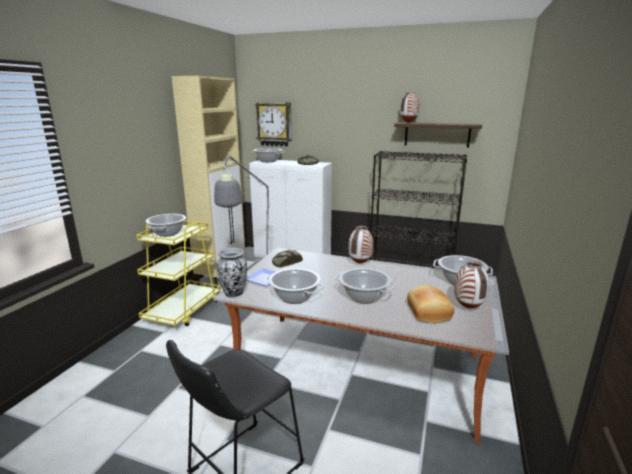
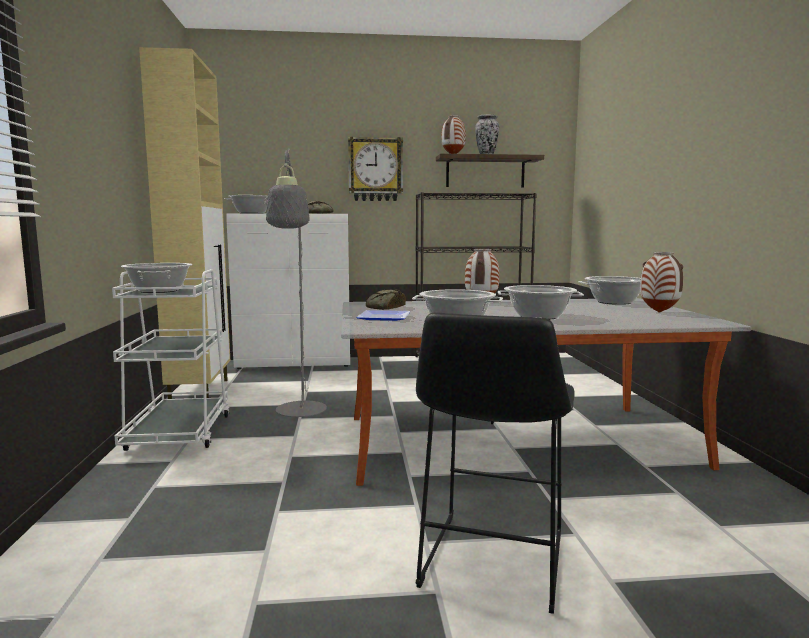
camera: 25 degrees left, 10 degrees down
yellow cart [136,220,221,326] -> white cart [112,269,230,451]
vase [217,248,247,297] -> vase moved to [475,114,499,154]
wall clock [255,102,292,147] -> wall clock moved to [348,137,403,201]
bread [407,285,455,323] -> none

